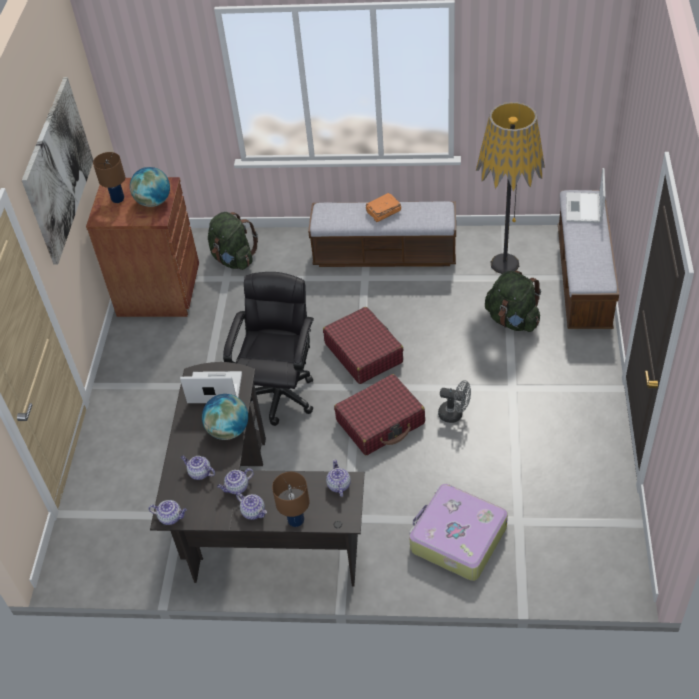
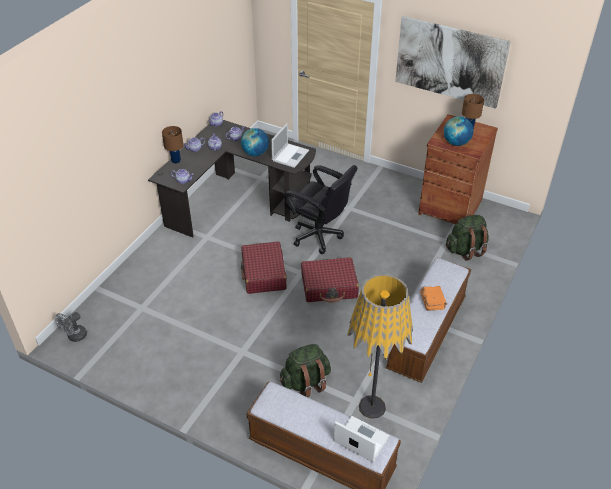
camera: 110 degrees right, 5 degrees down
suitcase [409,484,508,581] -> none
grey fan [438,380,471,423] -> grey fan moved to [55,312,87,342]

